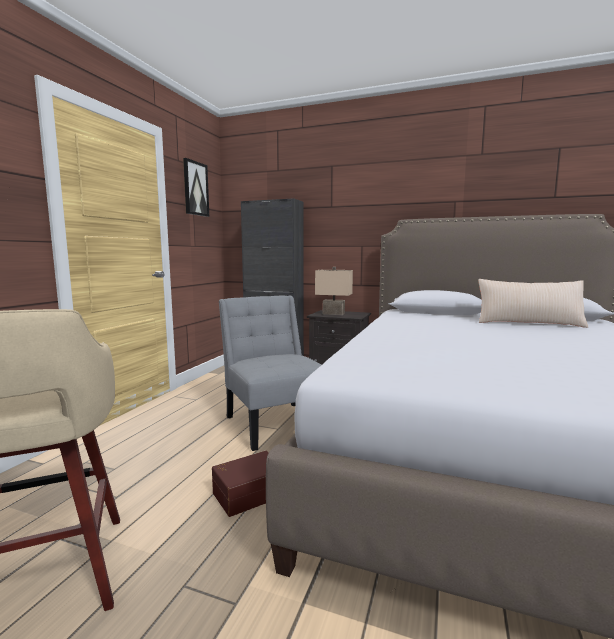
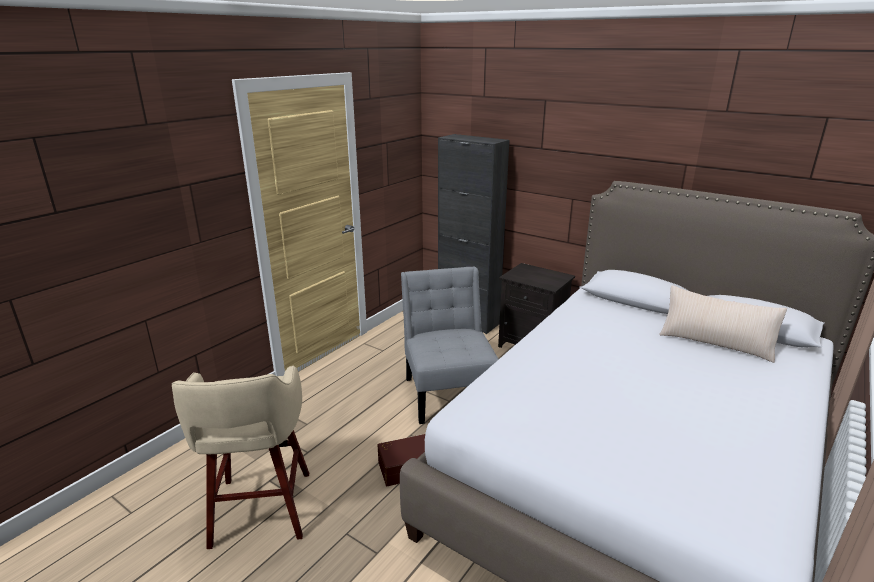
camera: 15 degrees right, 15 degrees up
picture [183,158,209,217] -> none
beige table lamp [315,267,353,315] -> none

